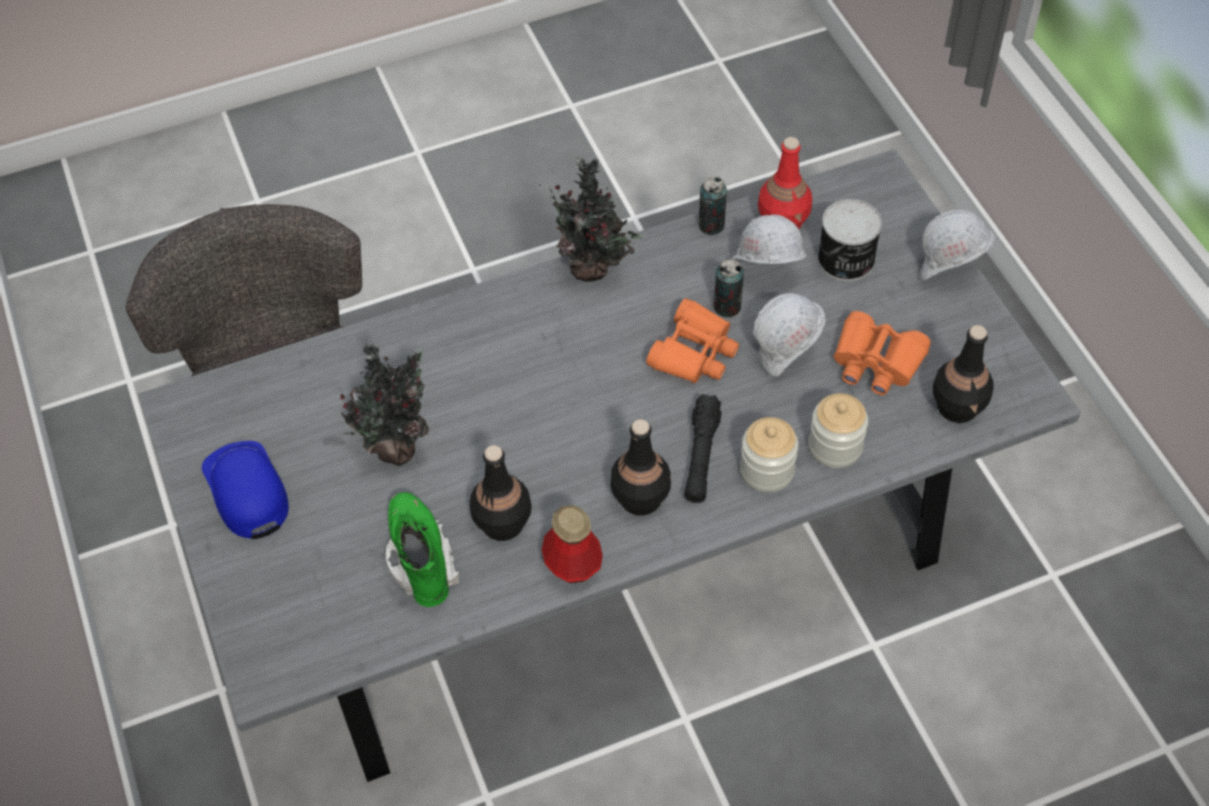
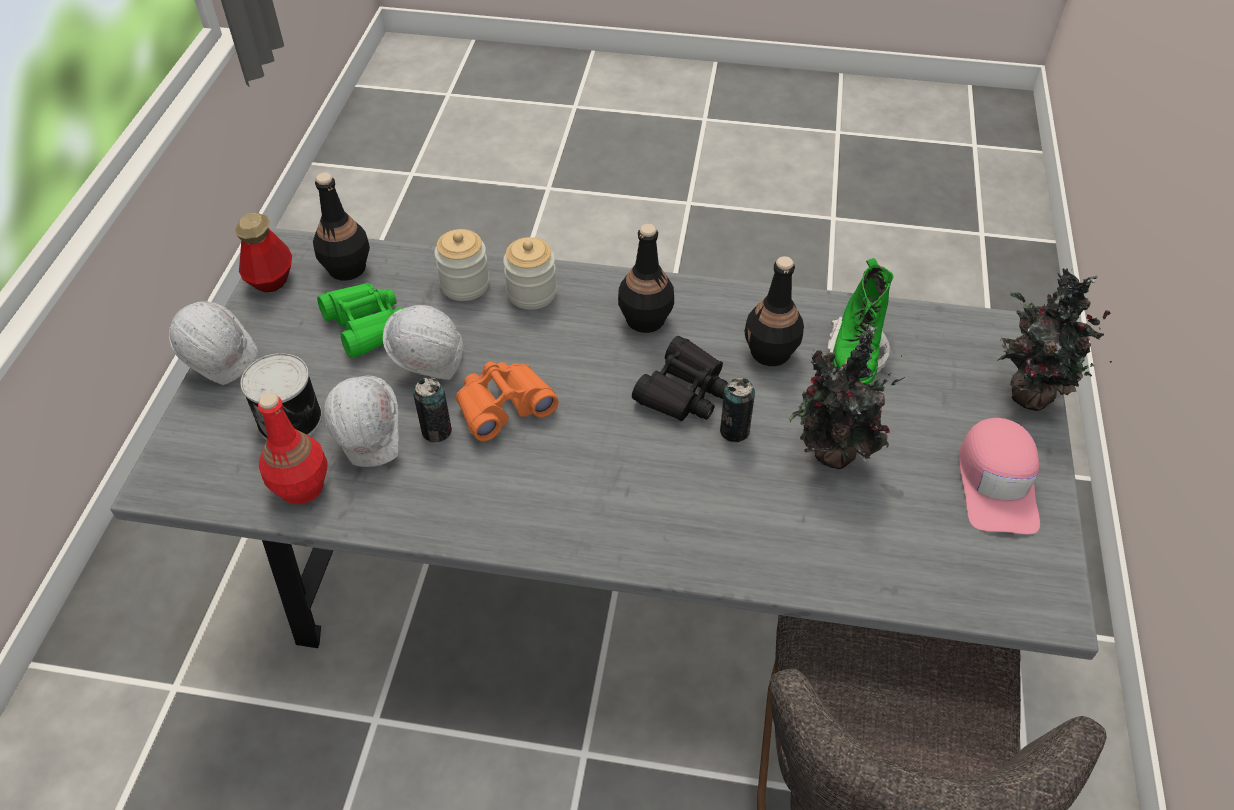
camera: 150 degrees left, 5 degrees down
blue cap [202,441,289,539] -> pink cap [959,418,1040,534]
potted plant [539,157,643,282] -> potted plant moved to [997,268,1112,411]
bottle [542,505,603,583] -> bottle moved to [235,213,292,293]
black flashlight [684,394,722,503] -> none
can [698,177,727,235] -> can moved to [720,378,755,442]
orange binoculars [834,311,931,395] -> green binoculars [317,283,404,358]
none -> black binoculars [632,336,728,421]

